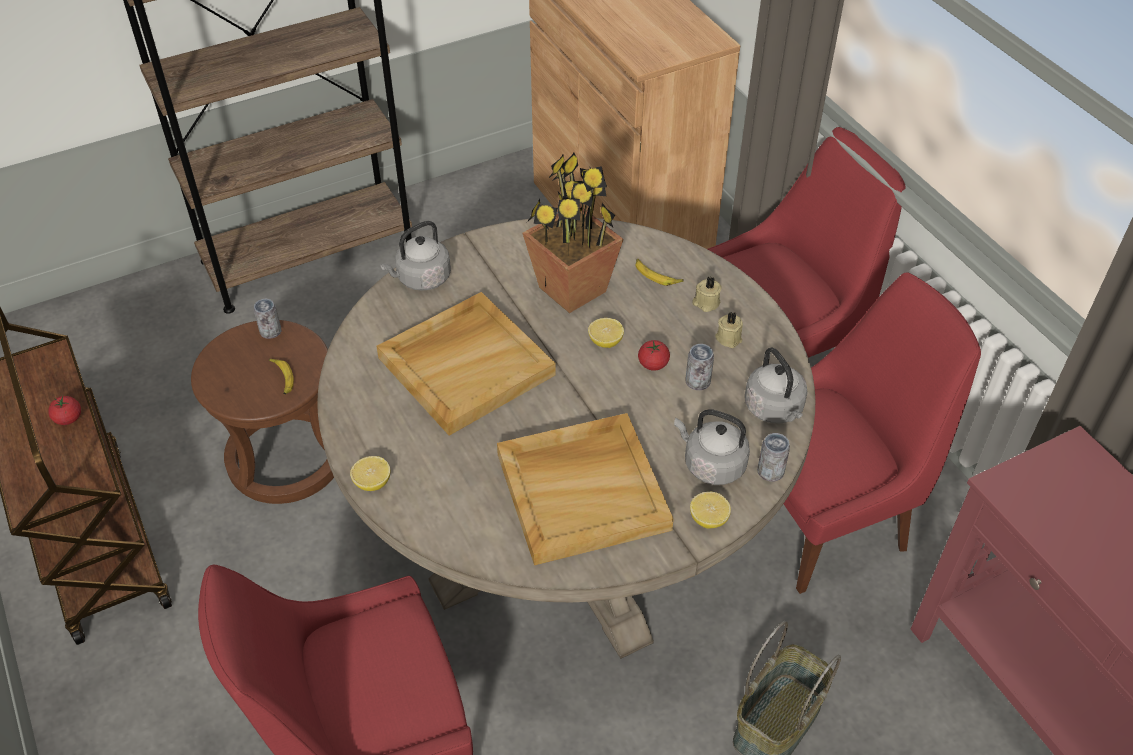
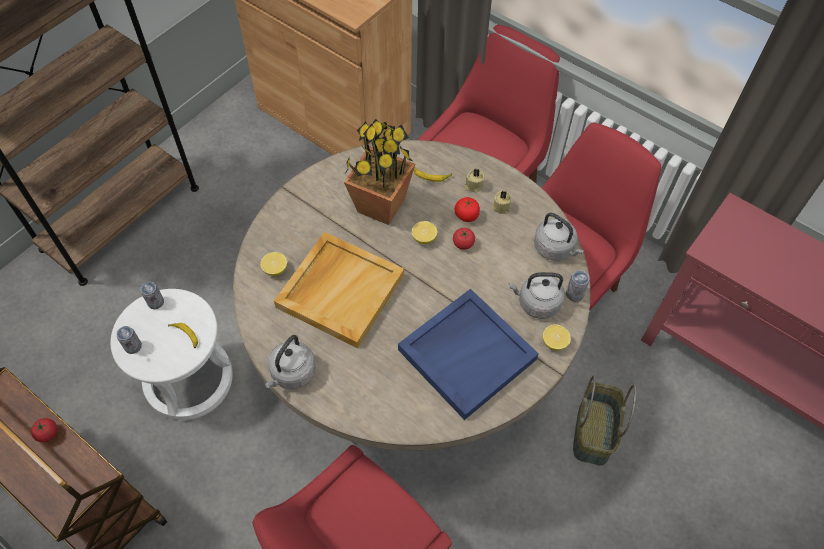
camera: 25 degrees left, 10 degrees up
brown stool [191,320,334,504] -> white stool [110,289,233,420]
lemon [350,456,390,491] -> lemon moved to [260,252,287,276]
grey kettle [380,221,451,291] -> grey kettle moved to [264,335,316,389]
beige tray [497,413,674,565] -> blue tray [398,289,539,420]
can [685,344,714,390] -> can moved to [117,326,142,354]
none -> tomato [455,197,480,222]

